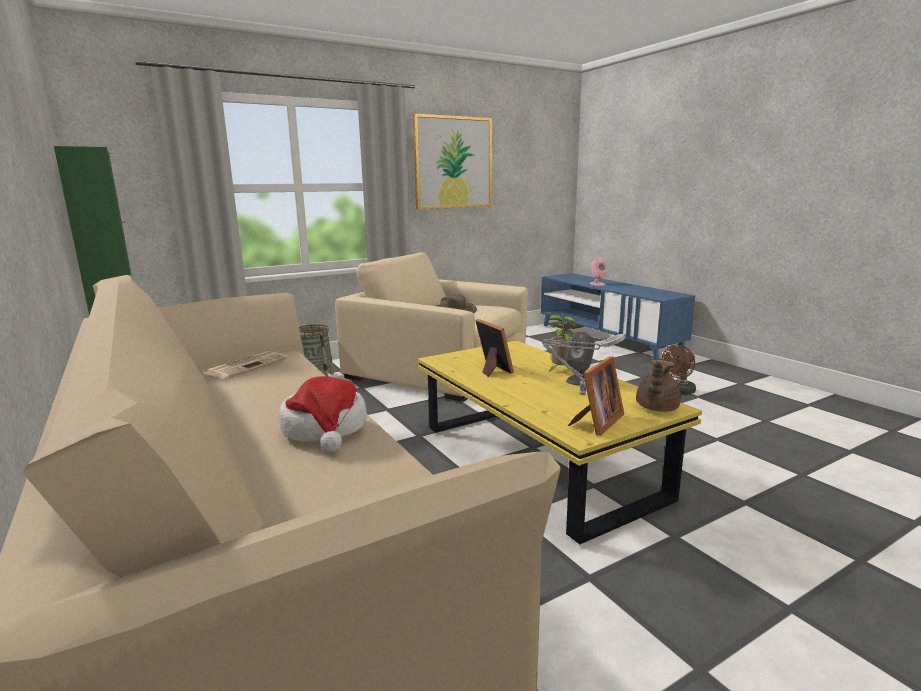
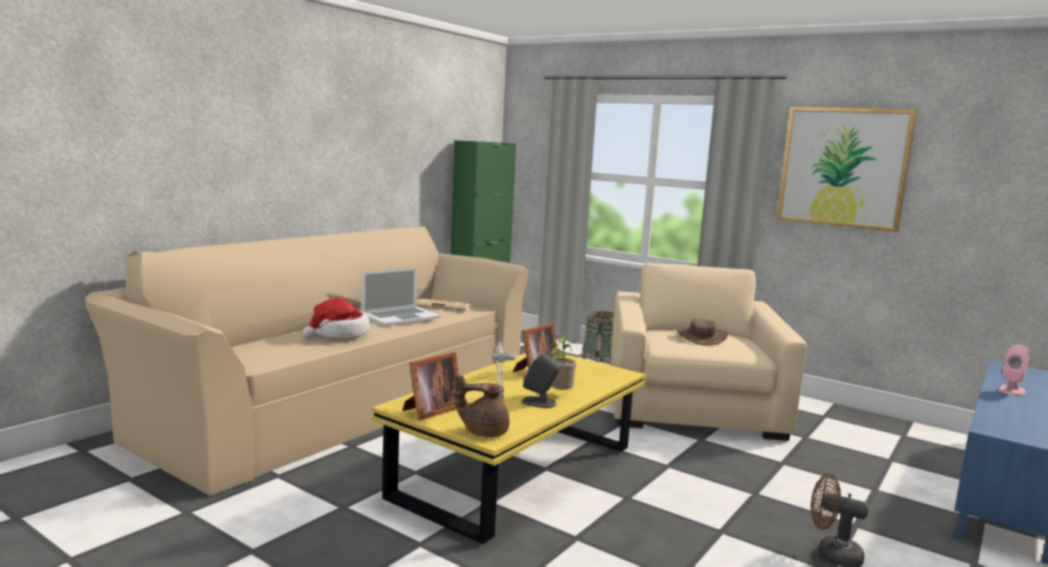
camera: 65 degrees right, 5 degrees down
picture frame [568,357,624,436] -> picture frame turned 60 degrees counterclockwise [403,352,459,420]
none -> laptop [361,268,441,326]

